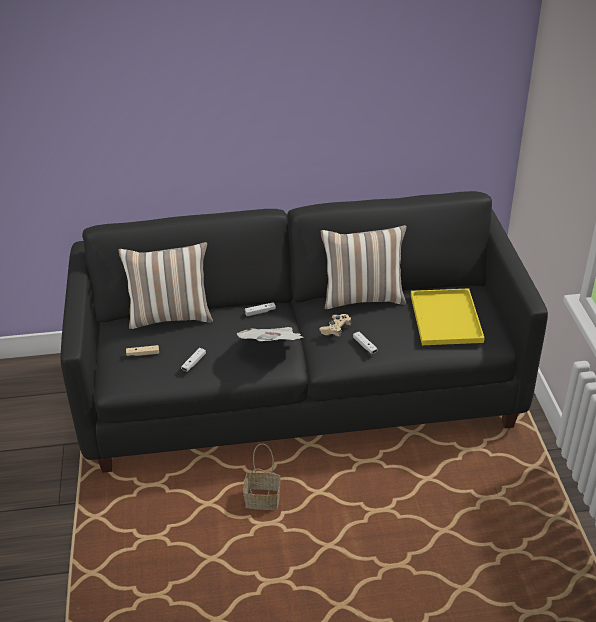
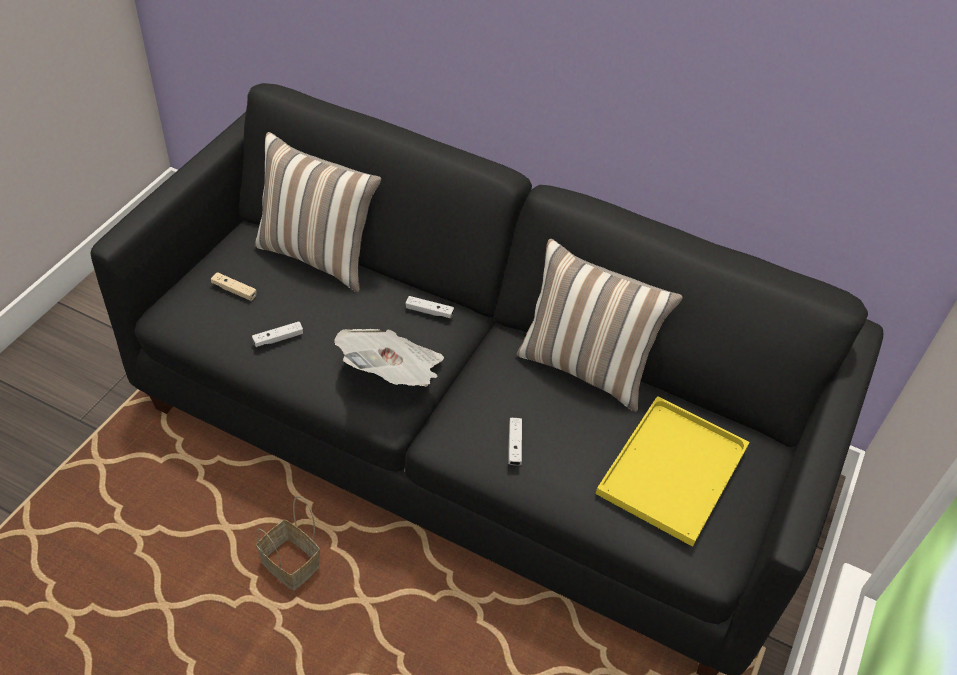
camera: 30 degrees right, 10 degrees up
beige game controller [319,314,352,337] -> none

